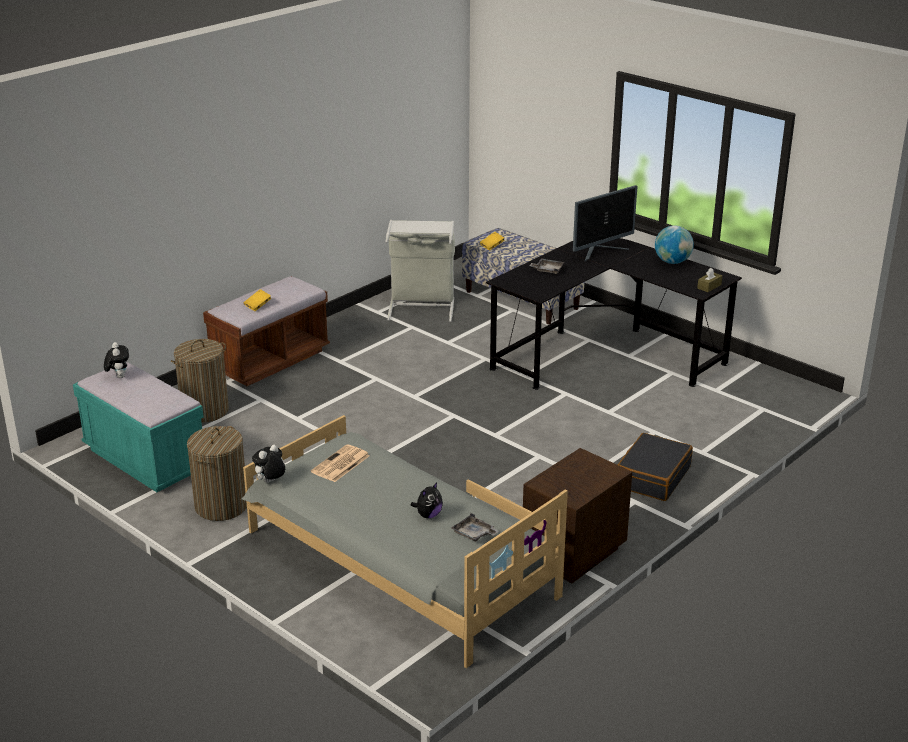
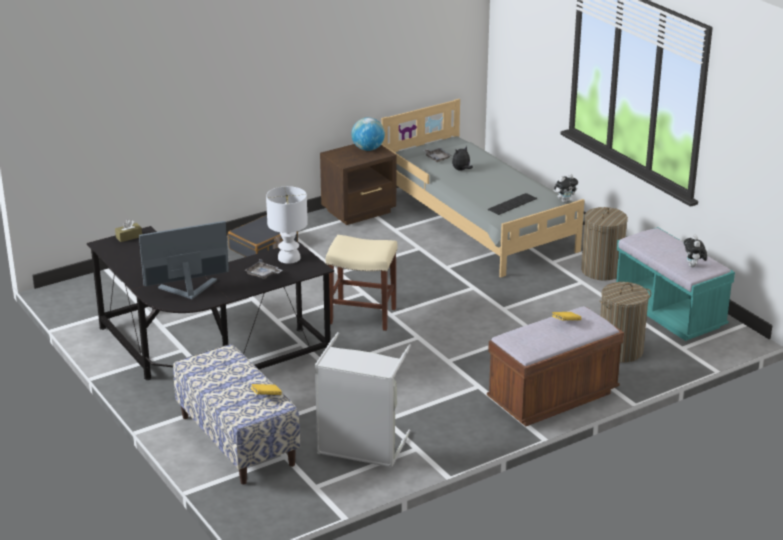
camera: 165 degrees left, 0 degrees up
newspaper [311,444,370,482] -> keyboard [488,193,537,215]
globe [655,225,694,264] -> globe moved to [351,117,385,151]
none -> white table lamp [266,186,308,264]
none -> beige stool [326,235,398,331]

